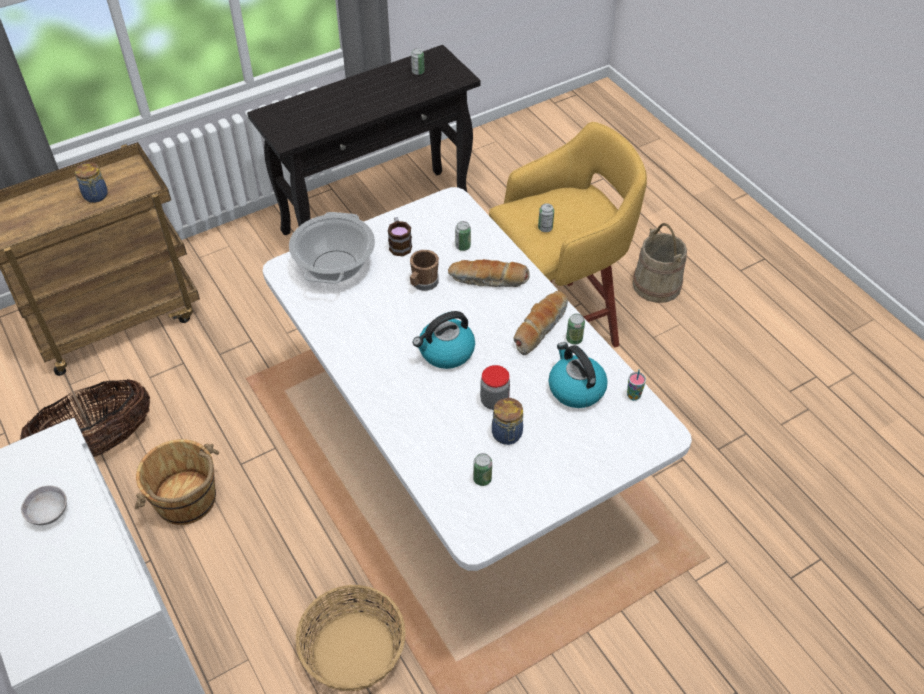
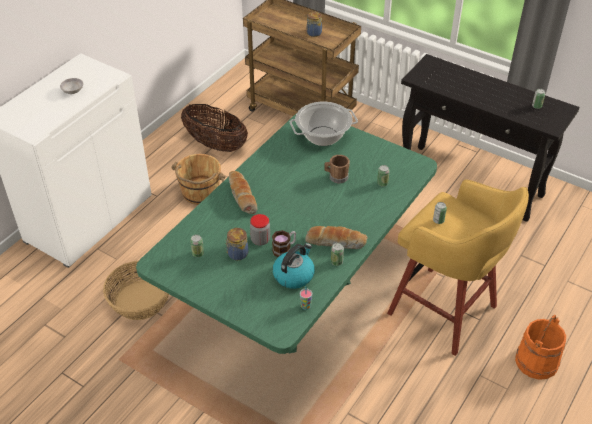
camera: 65 degrees right, 5 degrees down
white dining table [263,187,692,571] -> green dining table [136,113,437,354]
mug [388,217,412,257] -> mug moved to [272,230,296,257]
kettle [413,311,475,369] -> none
bread [448,259,530,287] -> bread moved to [229,171,257,214]
beige bucket [632,223,687,303] -> orange bucket [515,315,566,380]

